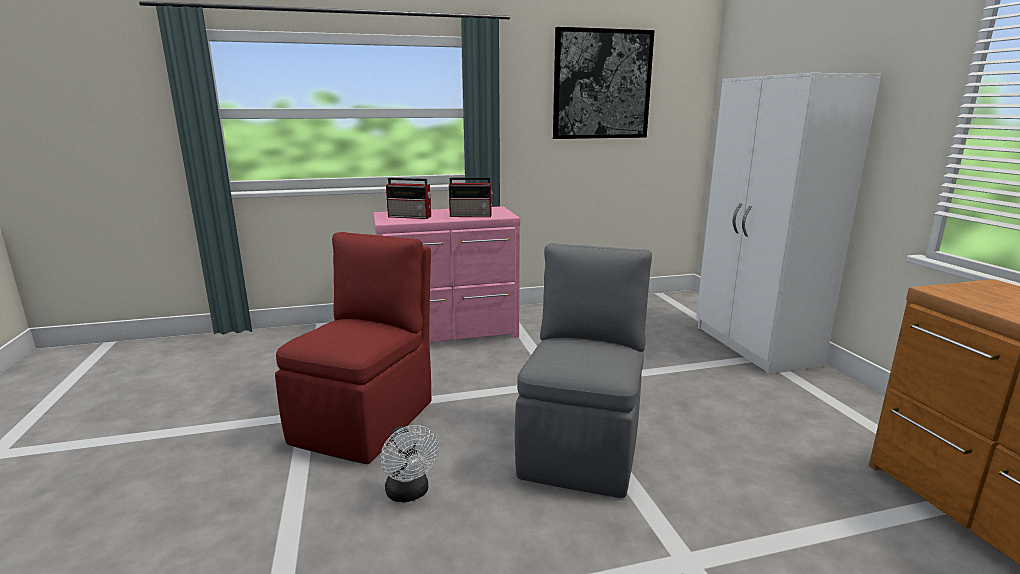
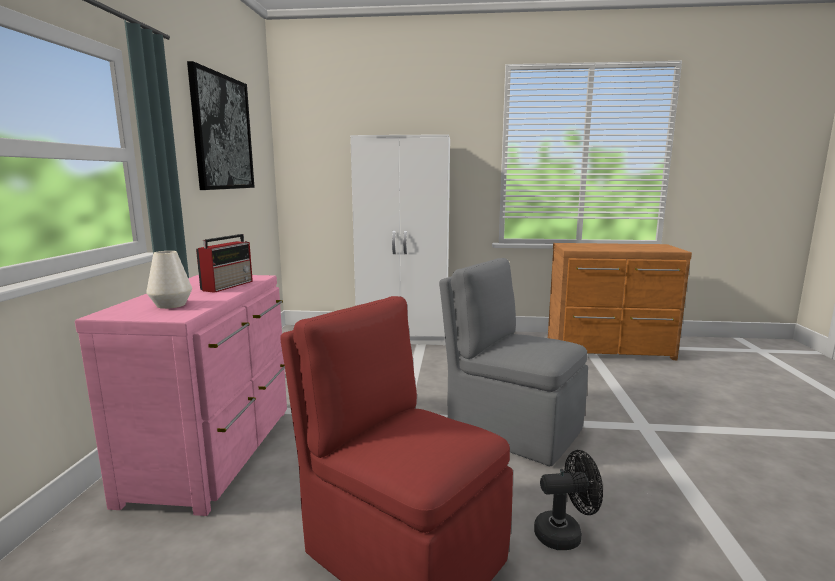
camera: 70 degrees left, 5 degrees down
white fan [380,425,439,502] -> black fan [534,450,603,550]
radio [386,178,432,219] -> white vase [146,251,192,309]

